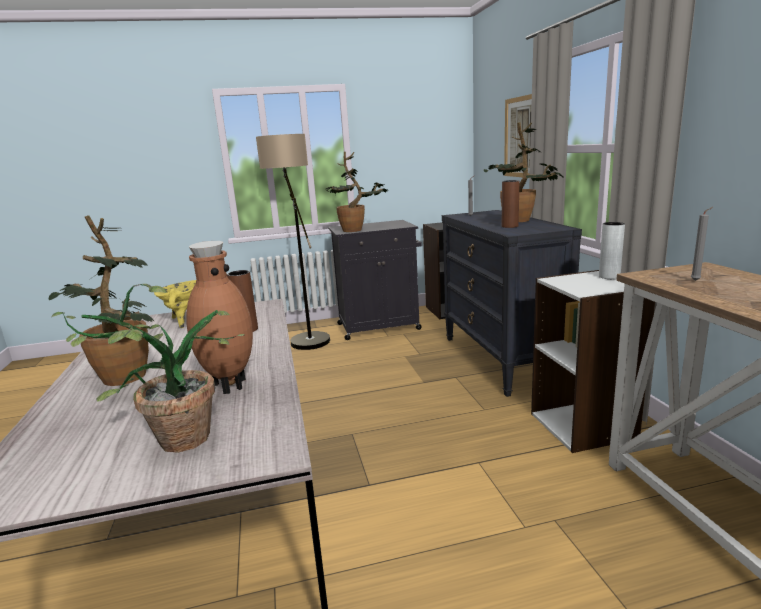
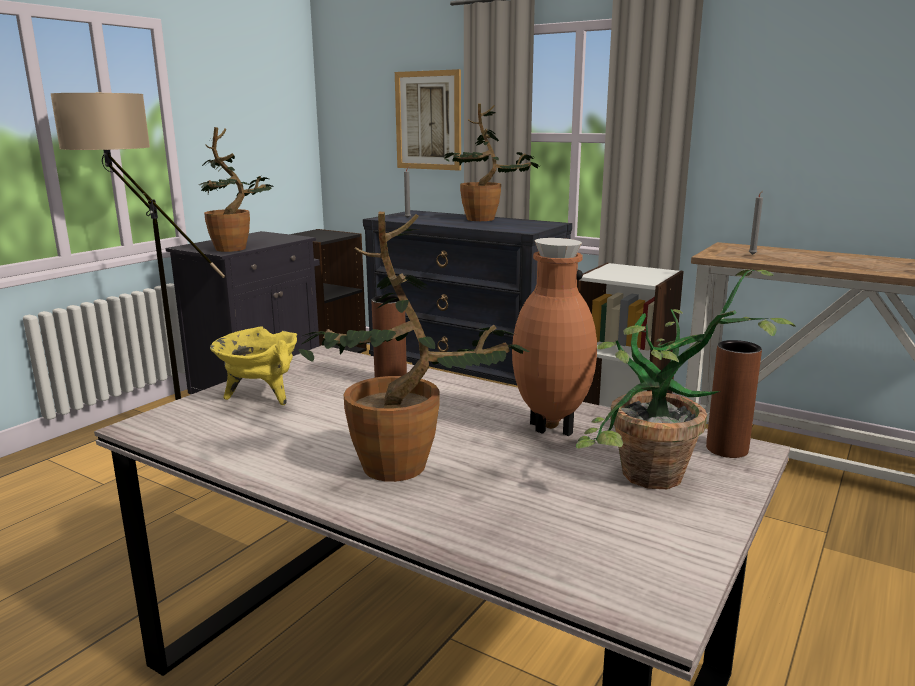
camera: 45 degrees left, 0 degrees up
brown vase [502,180,520,228] -> brown vase moved to [706,340,762,458]
grey vase [599,222,625,279] -> none

